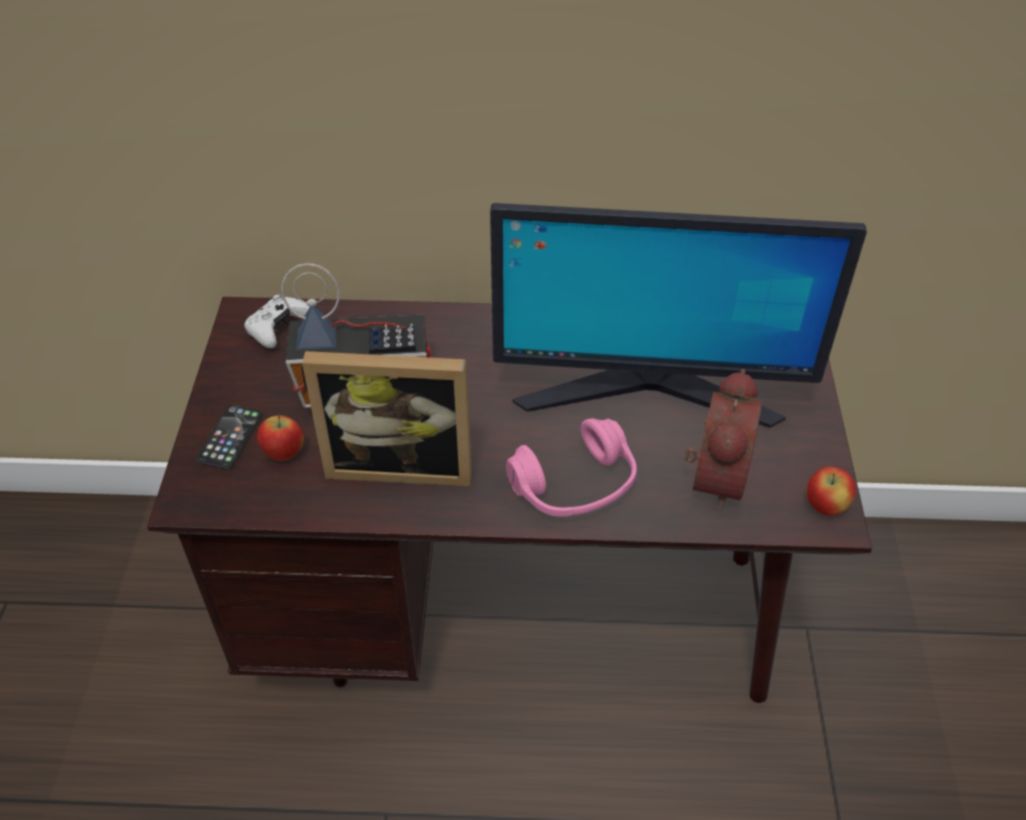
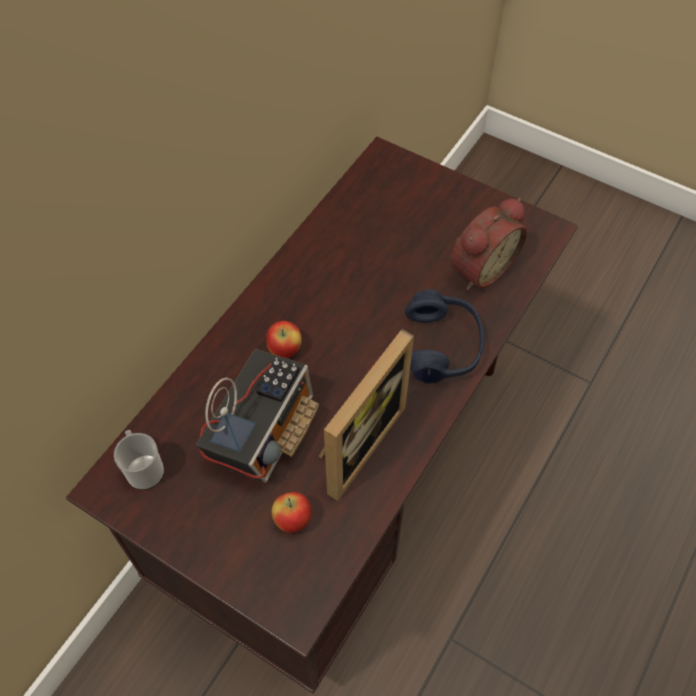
camera: 60 degrees left, 10 degrees up
phone [196,405,263,469] -> none
white game controller [244,294,310,348] -> mug [114,430,164,490]
monitor [490,203,867,428] -> none
pink headphones [506,418,637,517] -> blue headphones [405,289,484,383]
alarm clock [684,369,762,510] -> alarm clock turned 90 degrees clockwise [450,198,527,290]
apple [806,466,856,516] -> apple moved to [266,321,301,358]

